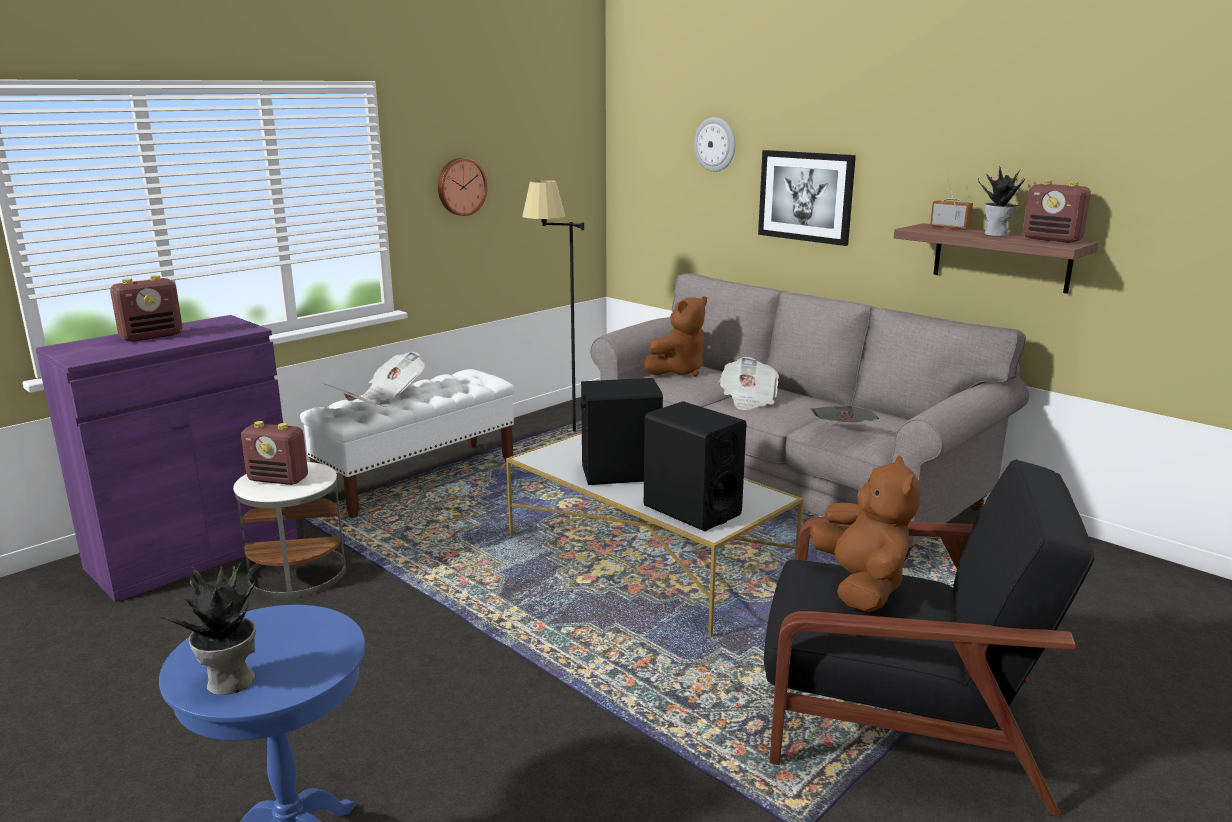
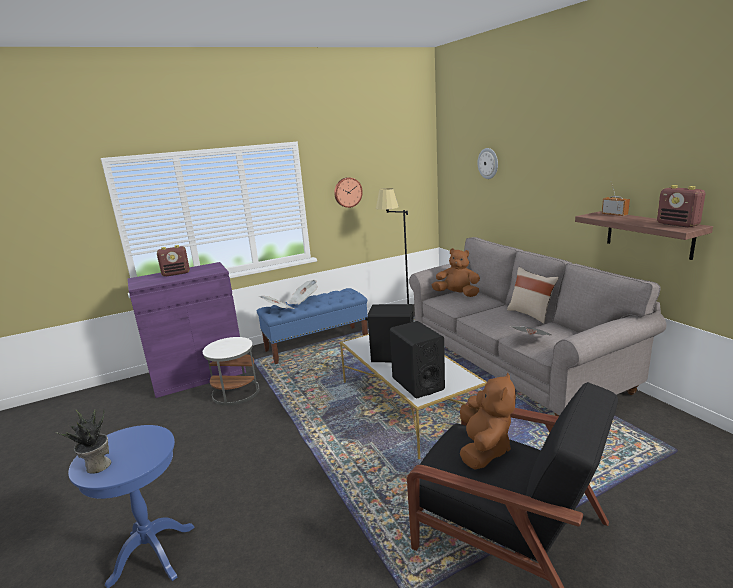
camera: 20 degrees right, 0 degrees up
radio [241,421,308,485] -> none
white bench [300,369,515,518] -> blue bench [257,288,368,364]
brown plush toy [644,296,707,377] -> brown plush toy turned 135 degrees counterclockwise [432,248,480,297]
newspaper [719,357,779,410] -> none
picture [758,150,856,246] -> none
potted plant [978,165,1025,236] -> none
none -> beige pillow [507,267,559,324]

